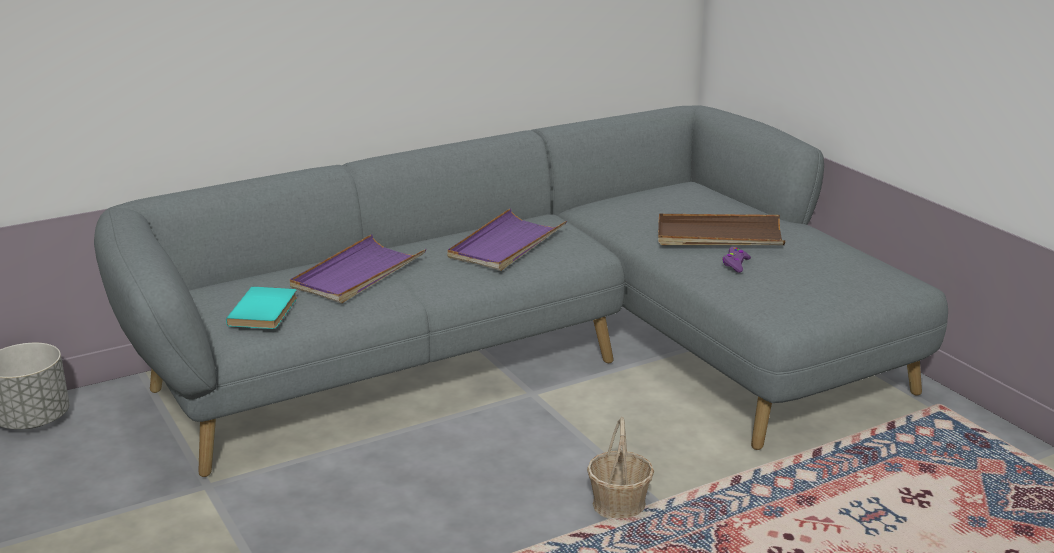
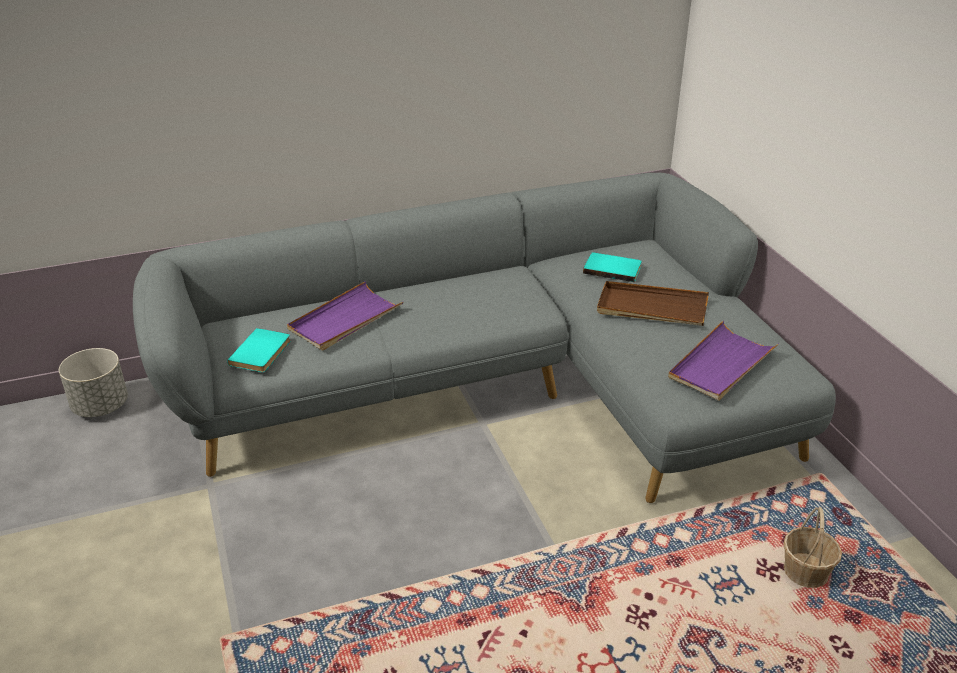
camera: 10 degrees right, 10 degrees up
purple tray [448,208,567,271] -> purple tray moved to [668,321,779,401]
basket [587,417,654,519] -> basket moved to [783,507,842,588]
purple game controller [722,247,751,273] -> none
none -> turquoise book [583,252,642,282]

